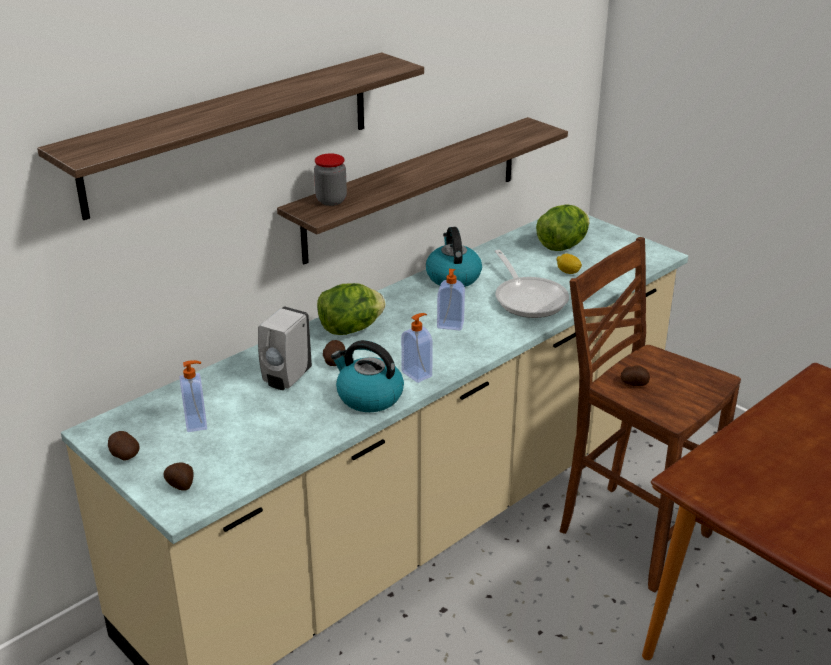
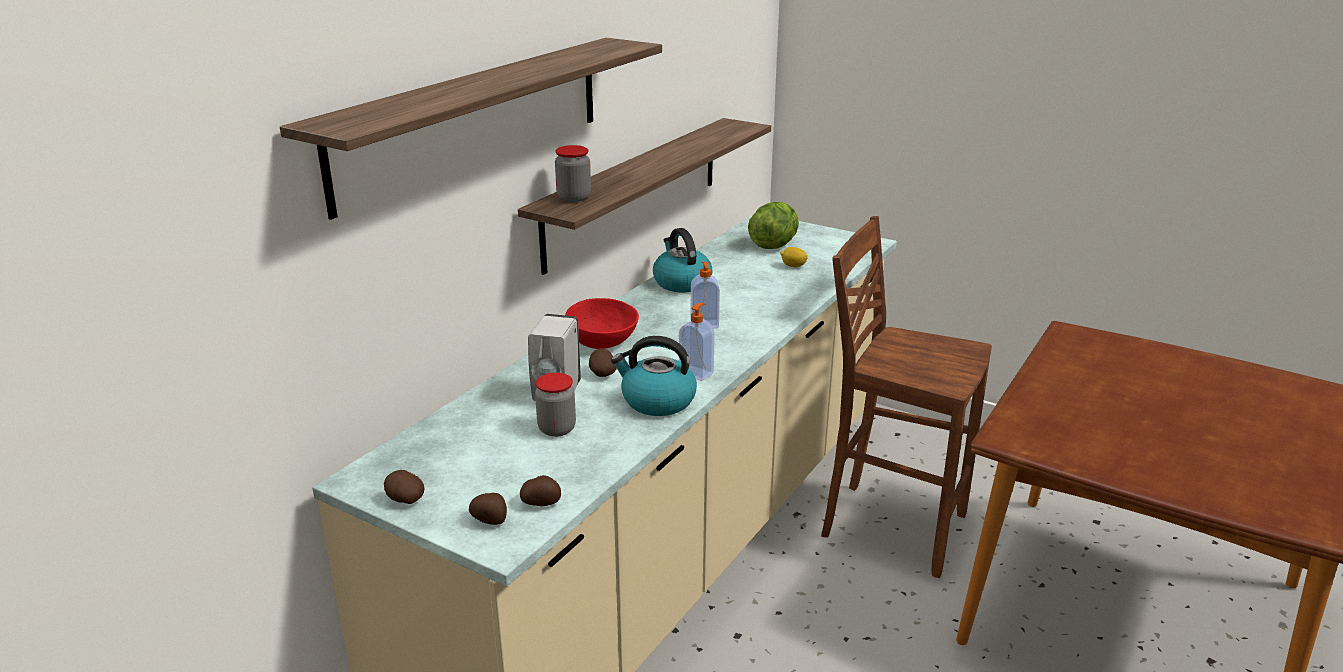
camera: 15 degrees left, 5 degrees down
soap dispenser [179,360,207,432] -> none
lettuce [317,283,386,335] -> red bowl [565,298,639,349]
frying pan [495,250,569,318] -> none
potato [621,365,650,386] -> potato moved to [520,475,561,506]
none -> jar [535,373,576,437]

